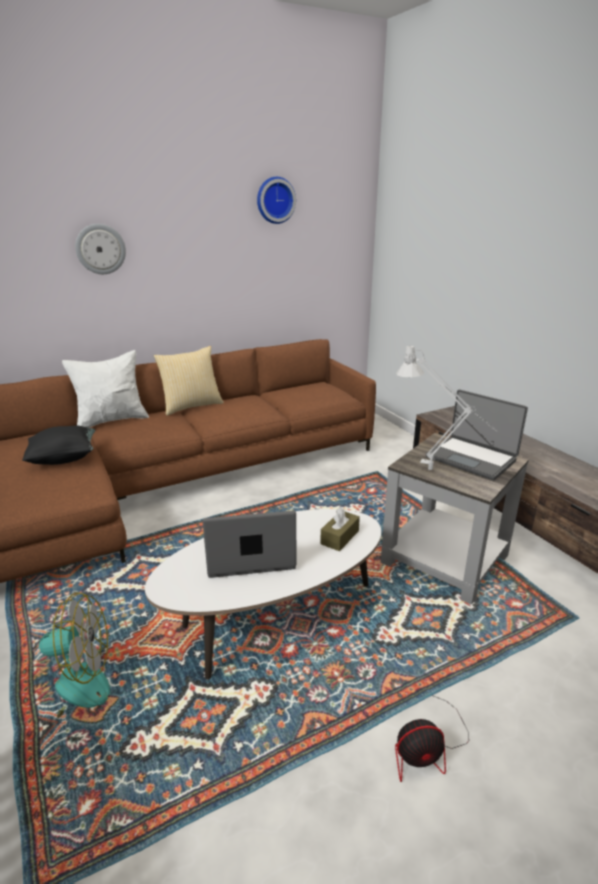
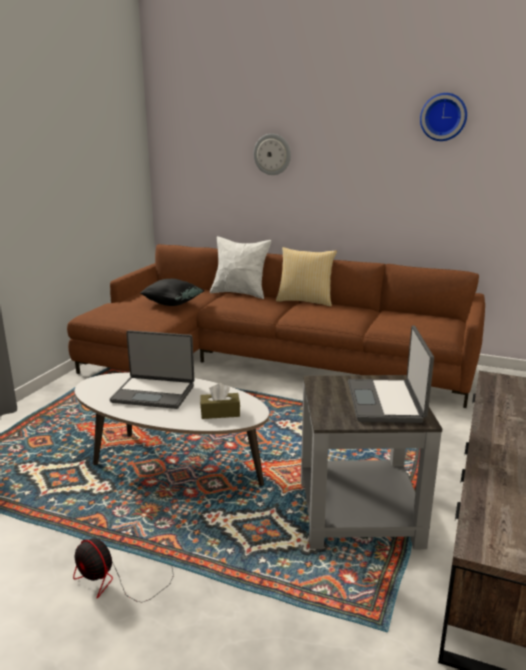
camera: 50 degrees right, 5 degrees down
fan [29,592,110,718] -> none
laptop [203,510,296,578] -> laptop turned 150 degrees clockwise [110,330,194,409]
grey table lamp [396,344,497,470] -> none

